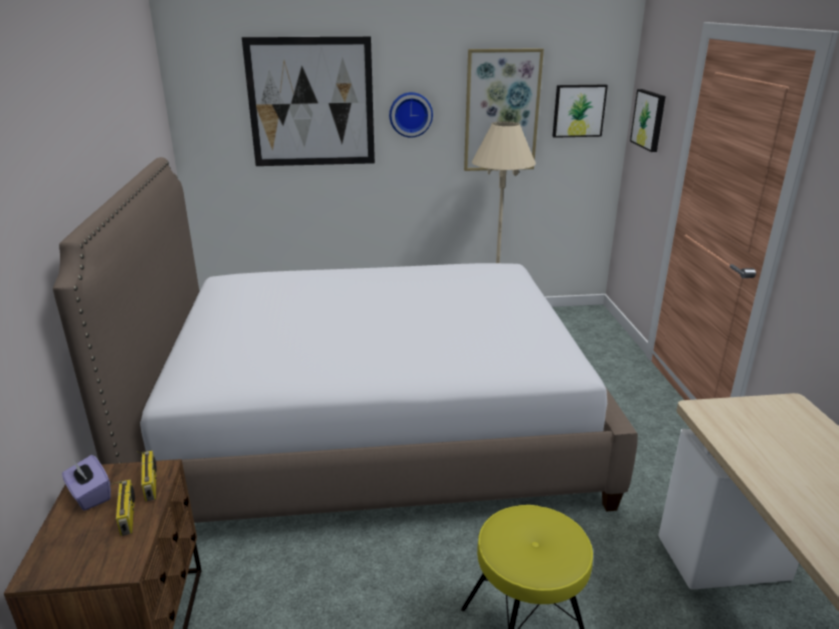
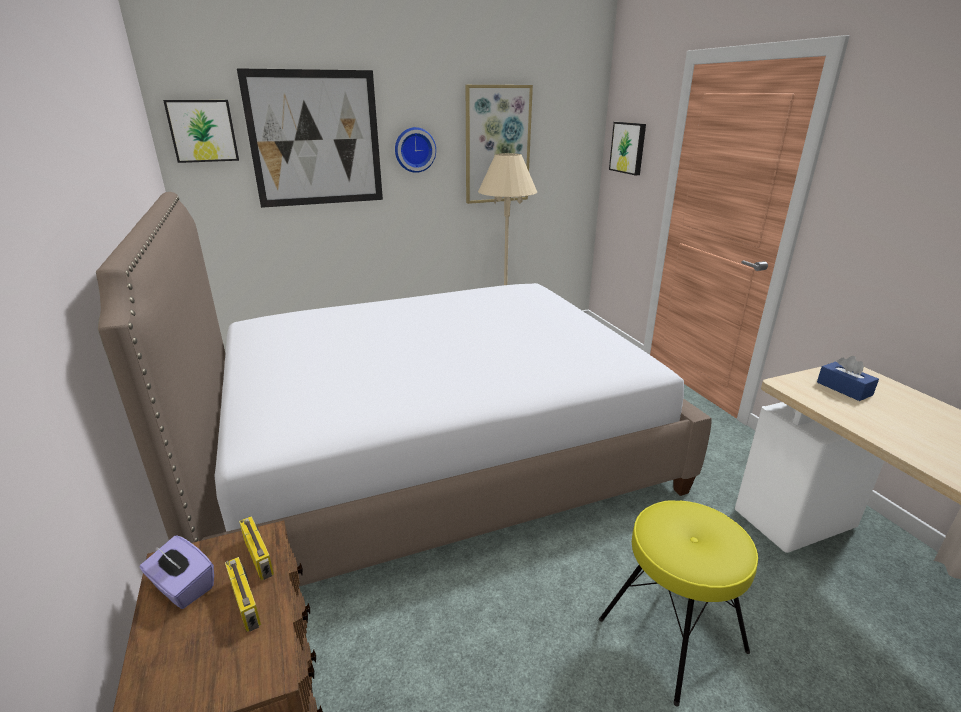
camera: 15 degrees left, 0 degrees up
picture [552,85,608,138] -> picture moved to [163,100,239,163]
none -> blue tissue box [817,356,879,401]

